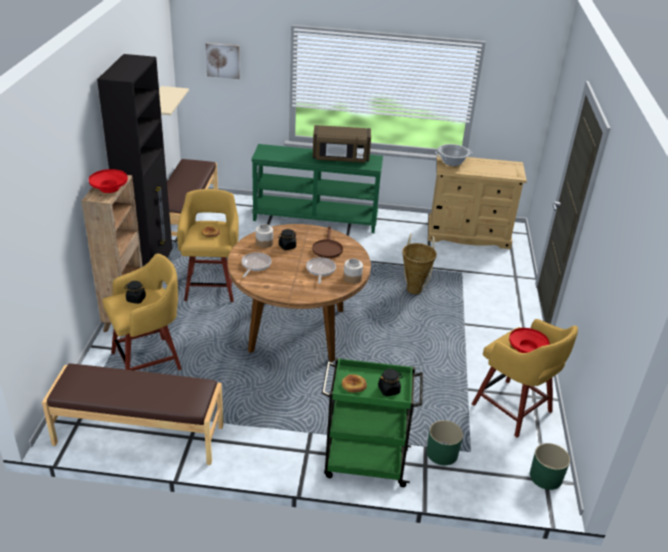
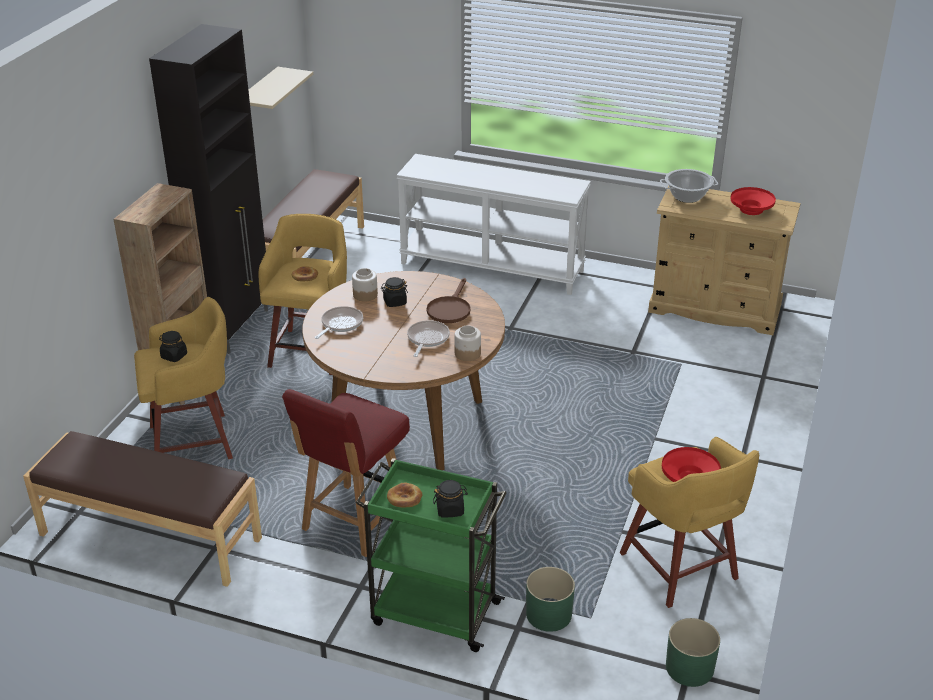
camera: 15 degrees right, 0 degrees up
red bowl [89,169,128,193] -> red bowl moved to [731,187,776,215]
picture [206,43,240,79] -> none
green console table [251,144,383,233] -> white console table [396,154,591,295]
brown microwave [313,125,371,163] -> none
basket [402,233,437,294] -> none
none -> red chair [282,389,410,557]

